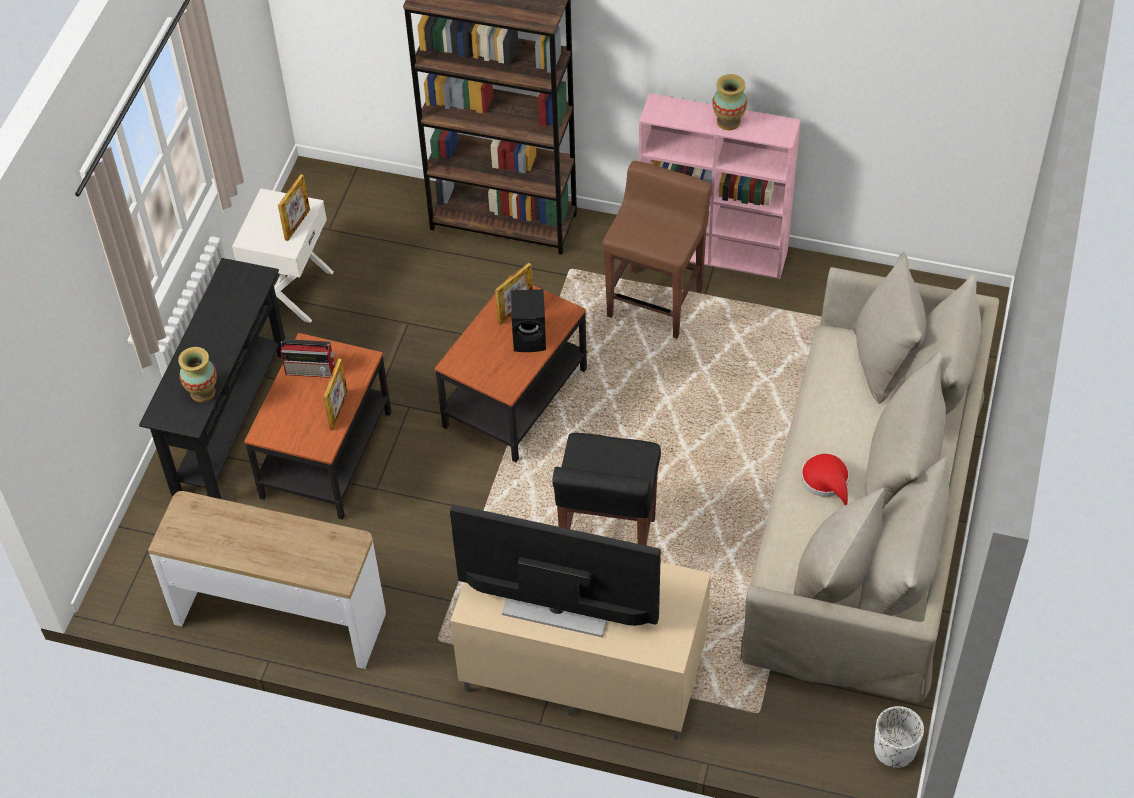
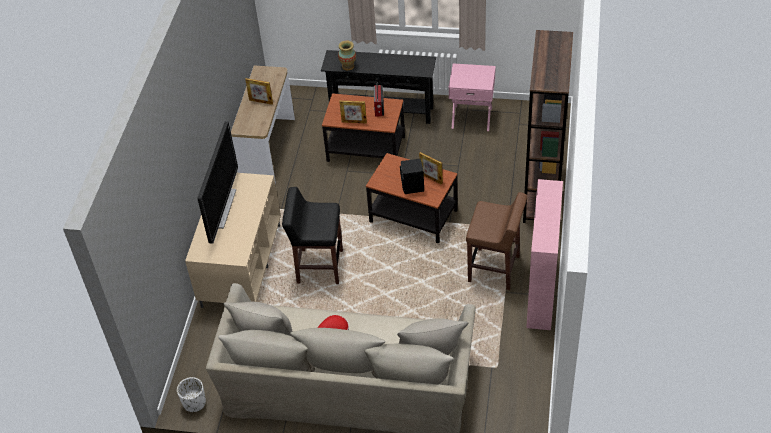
camera: 85 degrees right, 5 degrees down
white nightstand [232,189,334,323] -> pink nightstand [448,63,496,131]
picture frame [278,174,310,241] -> picture frame moved to [245,78,273,105]
vase [713,74,747,130] -> none

